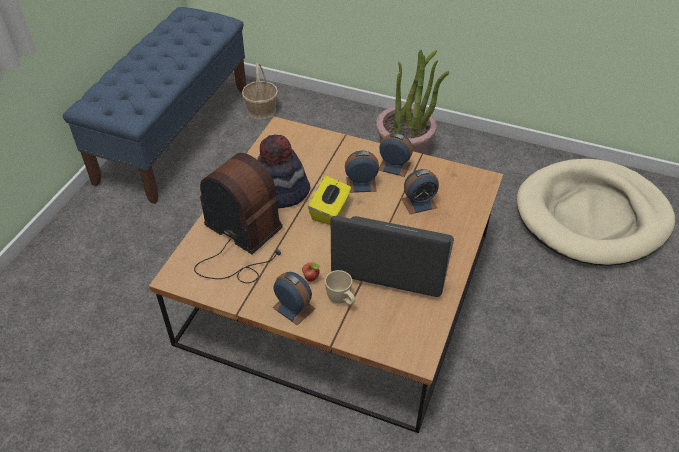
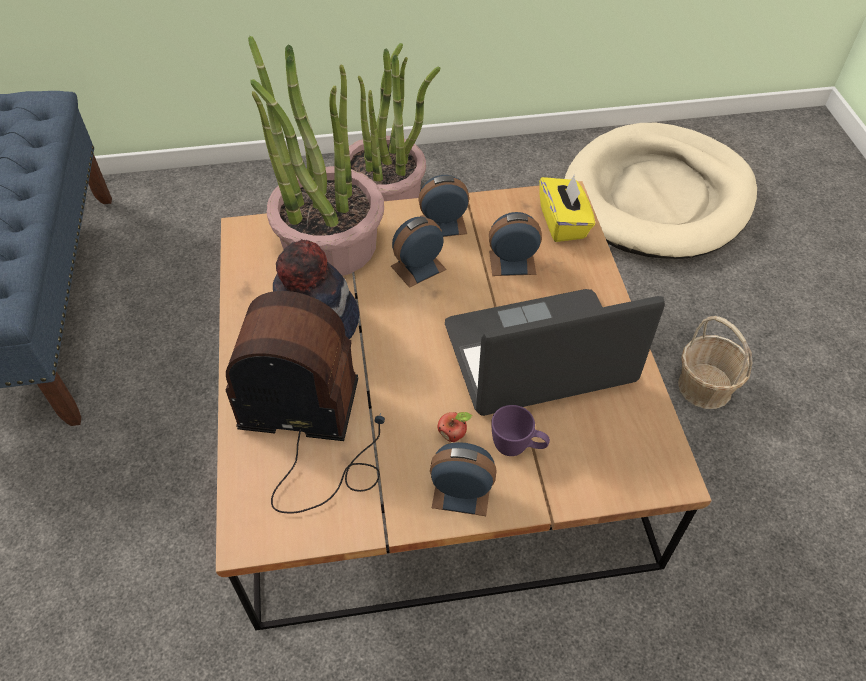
camera: 30 degrees left, 5 degrees up
basket [242,63,278,120] -> basket moved to [678,316,752,409]
yellow tissue box [308,176,351,225] -> yellow tissue box moved to [539,175,595,242]
beige mug [325,270,356,305] -> purple mug [491,405,550,456]
alarm clock [401,169,439,214] -> alarm clock turned 135 degrees counterclockwise [489,212,542,276]
none -> potted plant [248,36,384,276]

